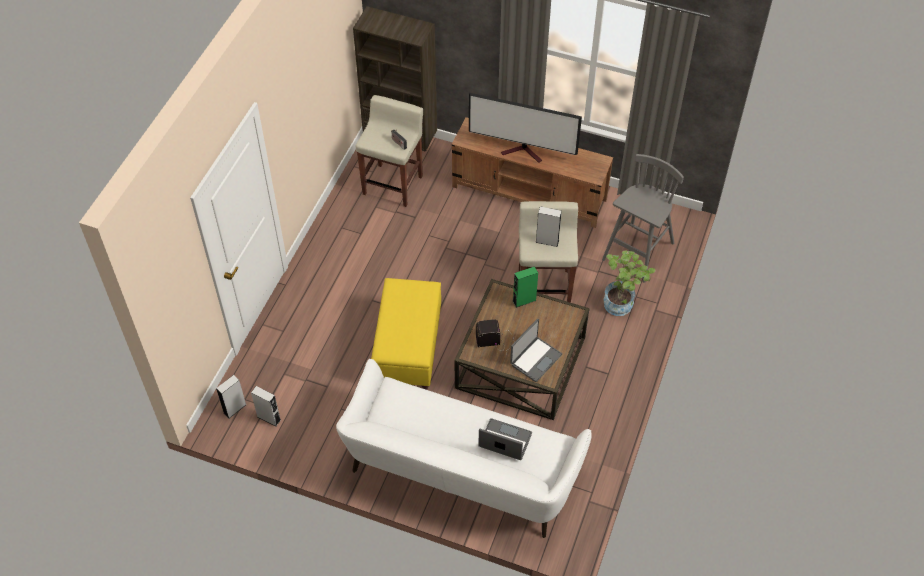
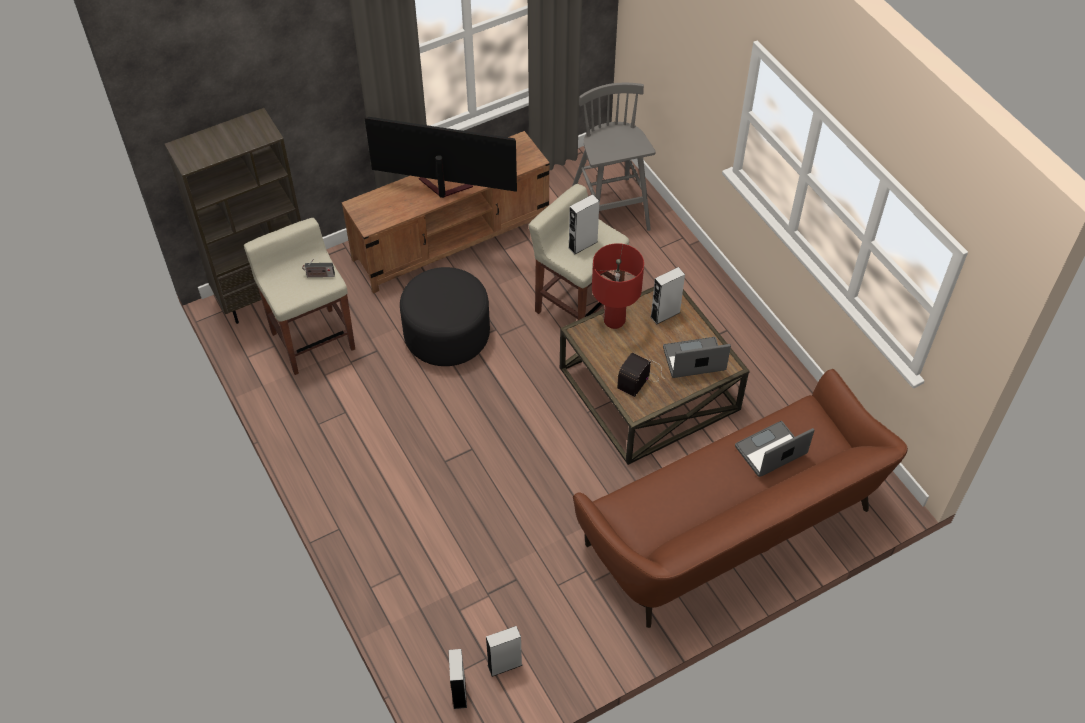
camera: 50 degrees left, 0 degrees up
white sofa [336,359,591,538] -> brown sofa [573,369,908,628]
yellow ottoman [371,278,441,389] -> none
television [469,93,582,163] -> television turned 135 degrees counterclockwise [365,117,517,198]
laptop [510,319,562,382] -> laptop turned 90 degrees counterclockwise [663,337,731,378]
green speaker [513,266,538,308] -> red table lamp [592,243,644,329]
potted plant [603,251,656,316] -> none
none -> black ottoman [400,267,490,366]
none -> grey speaker [651,267,685,324]

